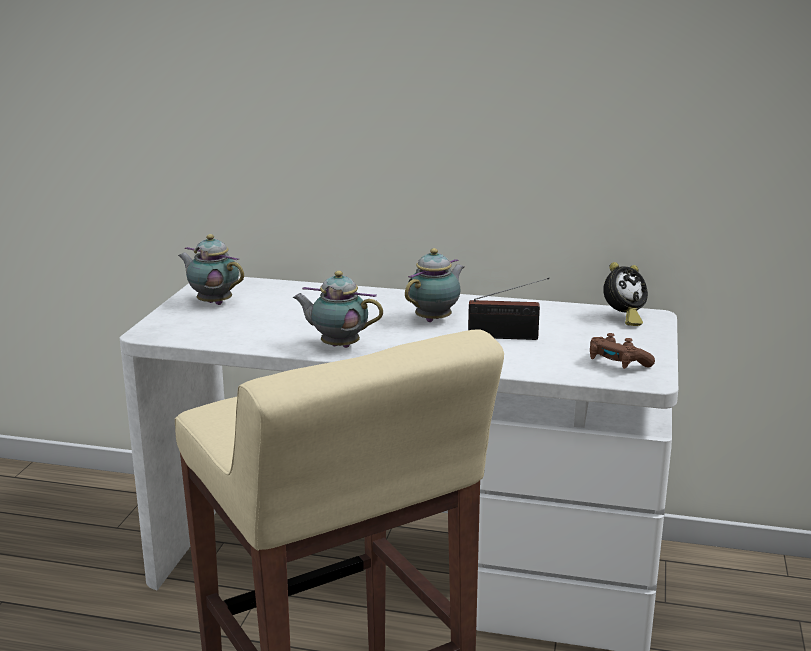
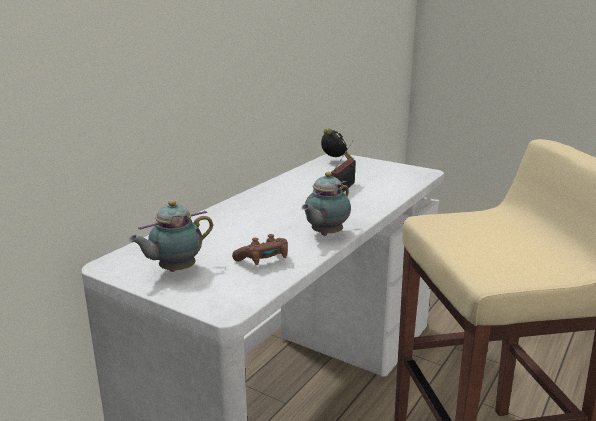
camera: 70 degrees left, 0 degrees up
teapot [405,248,464,322] -> none
brown game controller [590,333,655,369] -> brown game controller moved to [232,234,288,265]

